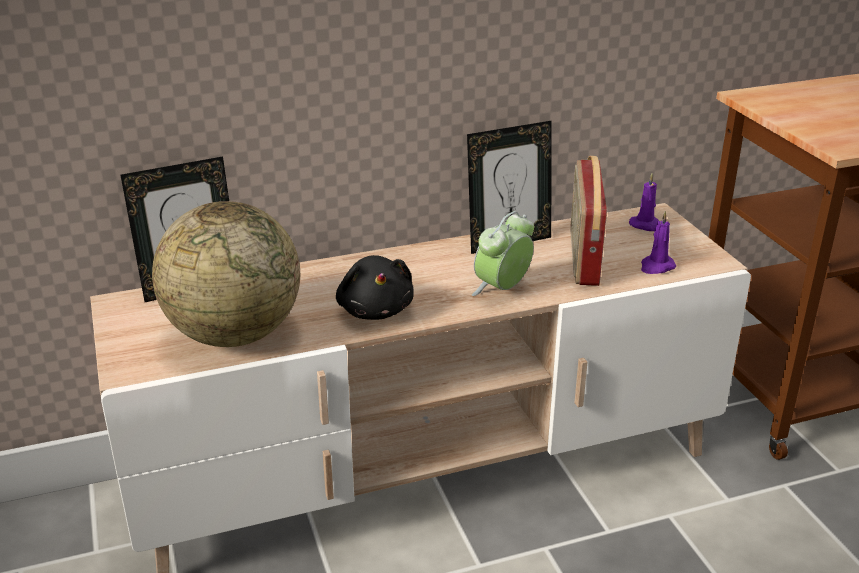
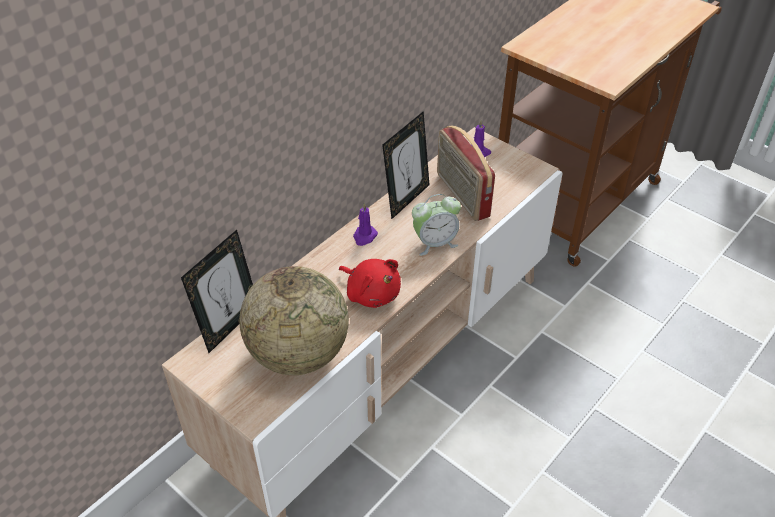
camera: 30 degrees left, 15 degrees up
black plush toy [336,255,414,320] -> red plush toy [339,259,401,308]
alarm clock [472,211,534,296] -> alarm clock turned 120 degrees counterclockwise [412,194,461,256]
purple candle [641,211,676,274] -> purple candle moved to [353,203,378,246]

